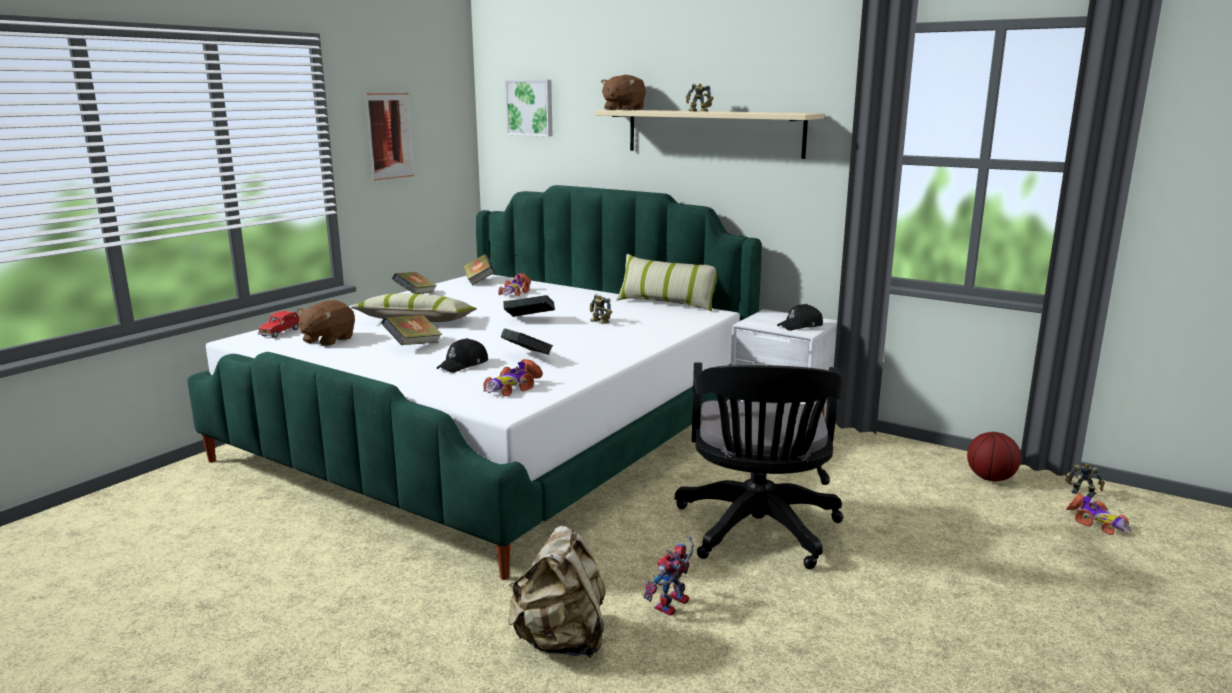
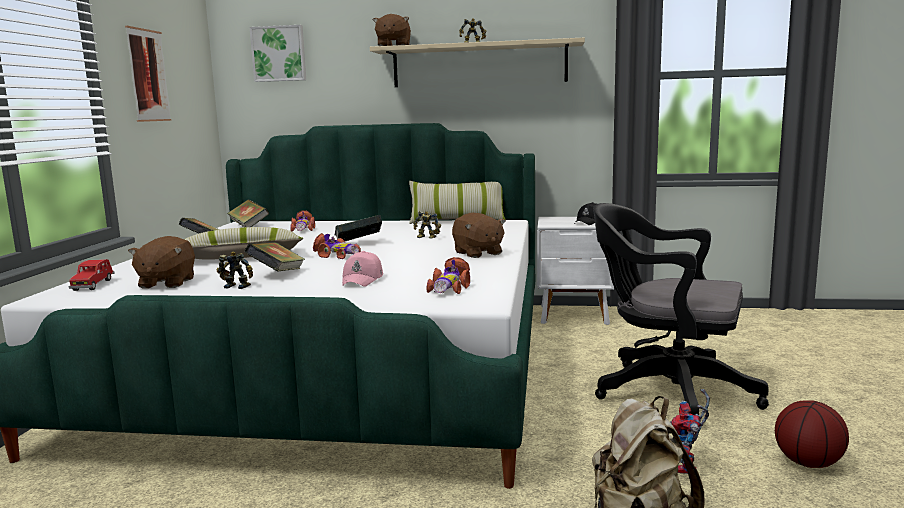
camera: 25 degrees left, 5 degrees down
black cap [437,338,488,373] -> pink cap [342,251,383,287]
book [501,329,553,355] -> none
black office chair [675,362,843,569] -> black office chair turned 135 degrees clockwise [593,203,769,415]
basketball [967,432,1021,481] -> basketball moved to [775,400,849,468]
toy robot [1066,464,1105,498] -> toy robot moved to [216,251,253,289]
toy car [1066,492,1132,535] -> toy car moved to [313,233,361,259]
none -> brown plush toy [452,213,506,258]

